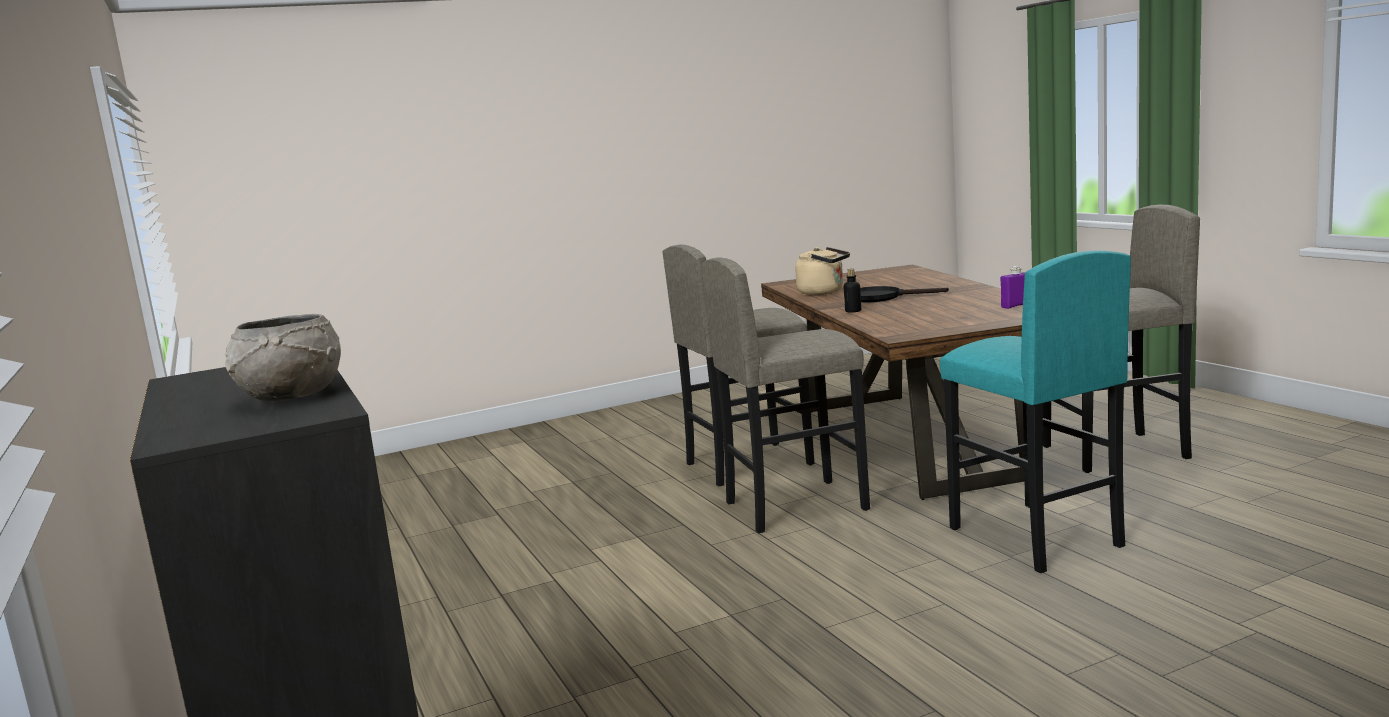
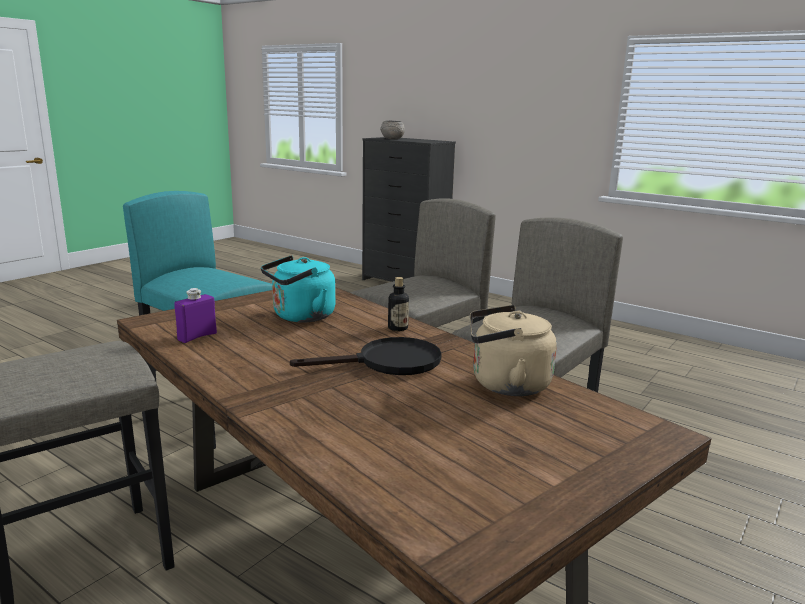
camera: 150 degrees right, 5 degrees up
none -> turquoise kettle [261,255,336,323]

